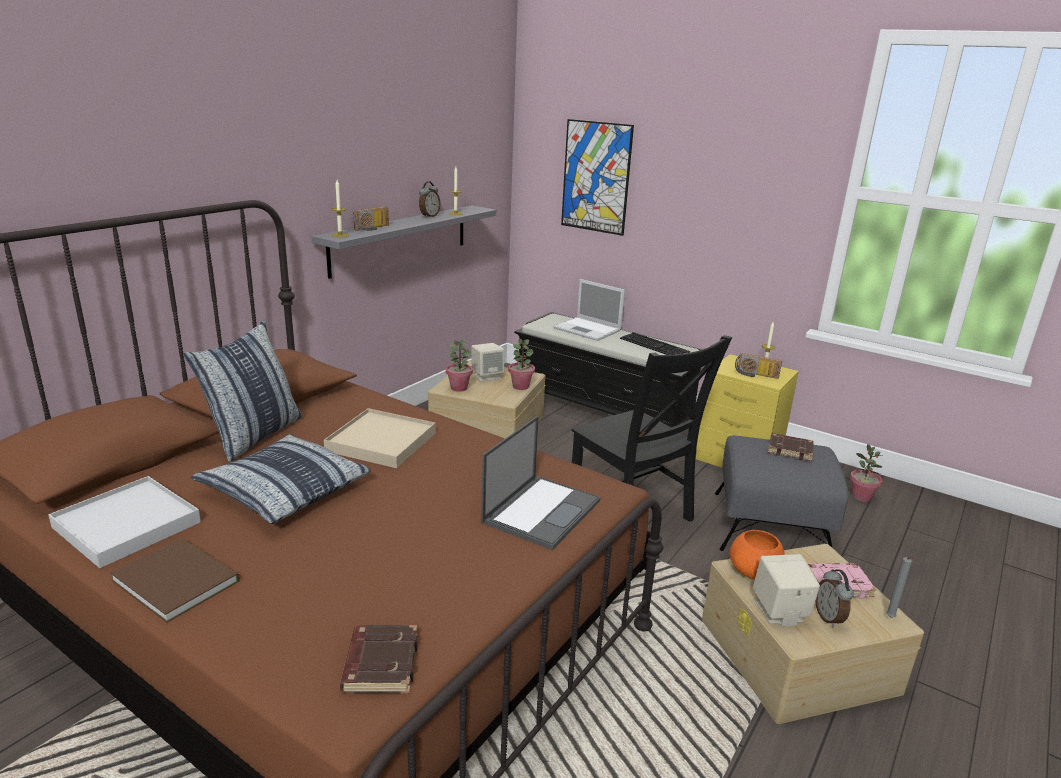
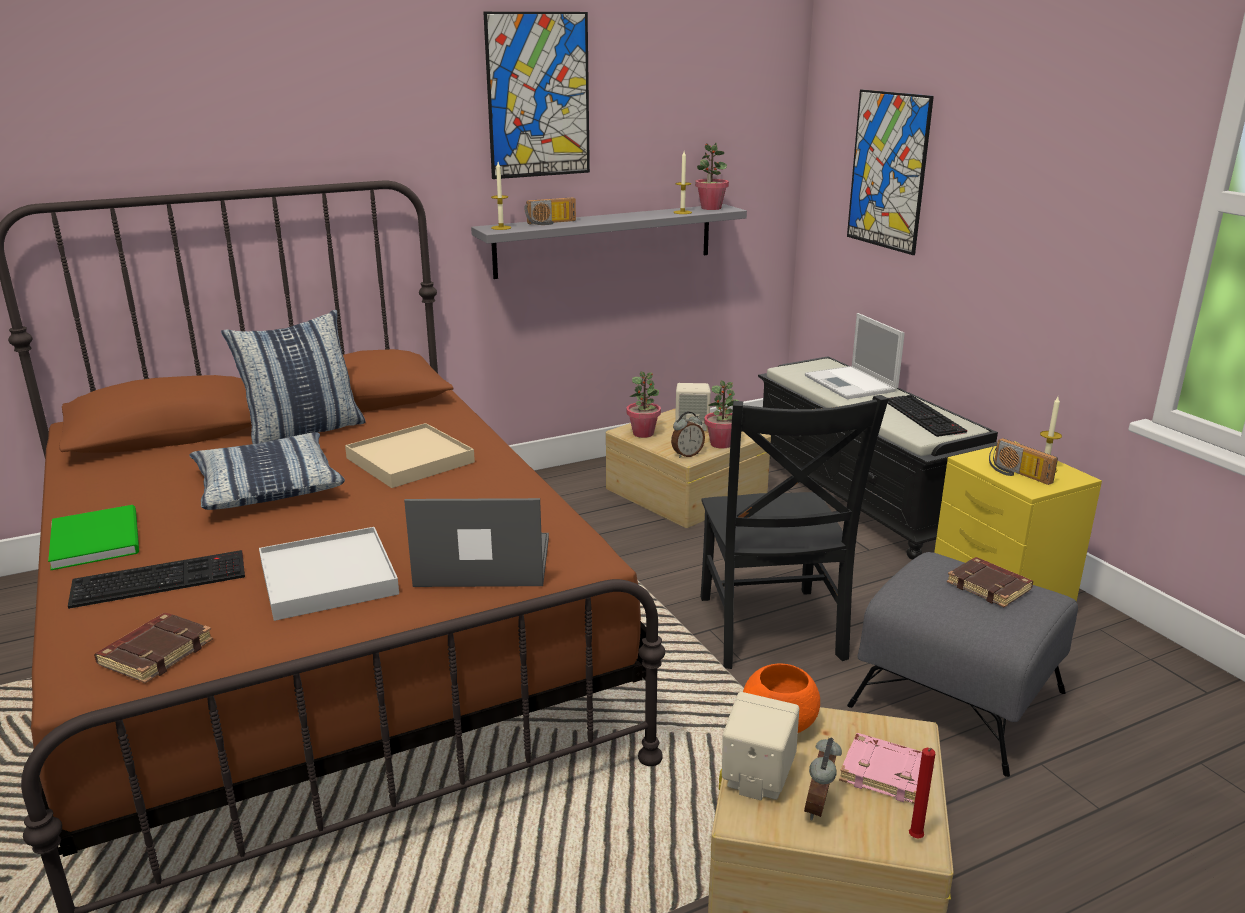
camera: 30 degrees right, 0 degrees up
white tray [48,476,201,568] -> white tray moved to [259,527,399,621]
brown book [110,538,240,623] -> green book [48,505,139,570]
alarm clock [419,181,440,218] -> alarm clock moved to [671,411,705,458]
laptop [481,416,601,550] -> laptop turned 150 degrees counterclockwise [404,498,549,587]
potted plant [850,444,882,502] -> potted plant moved to [695,143,729,210]
grey candle [886,557,914,617] -> red candle [909,748,935,839]
none -> keyboard [68,550,245,609]
none -> picture [483,12,590,179]

